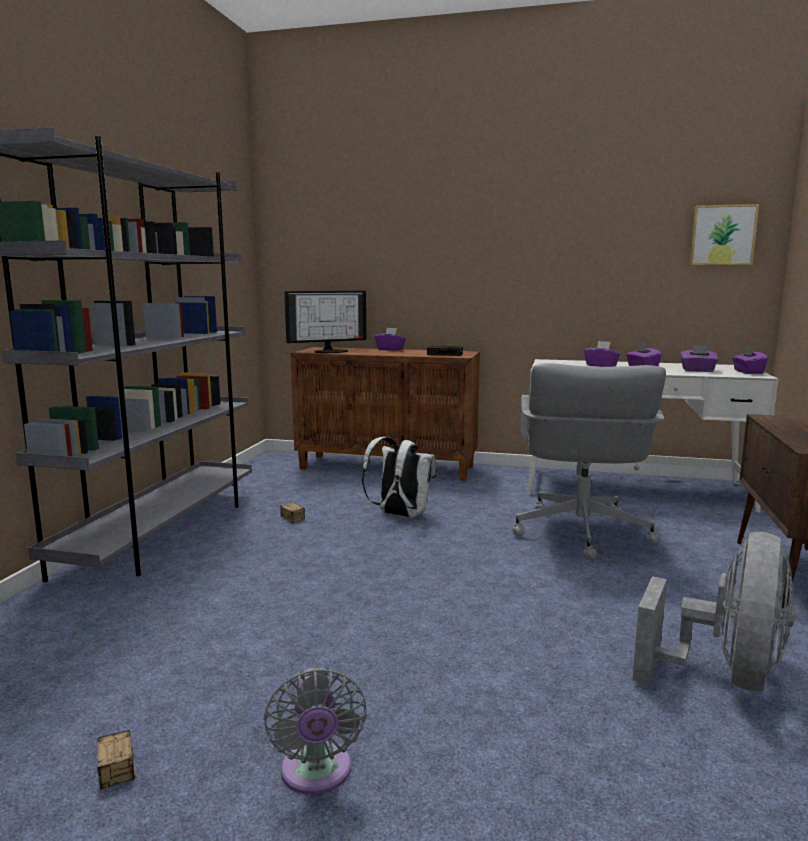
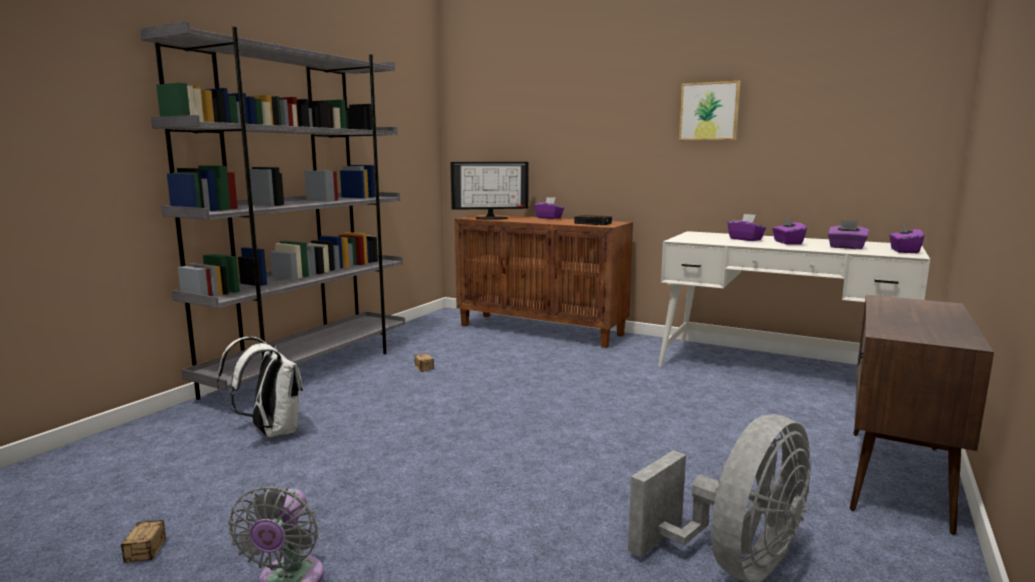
camera: 15 degrees right, 0 degrees up
white backpack [362,437,436,518] -> white backpack moved to [217,337,303,437]
grey office chair [512,363,666,560] -> none
picture [689,204,759,265] -> picture moved to [679,81,740,140]

